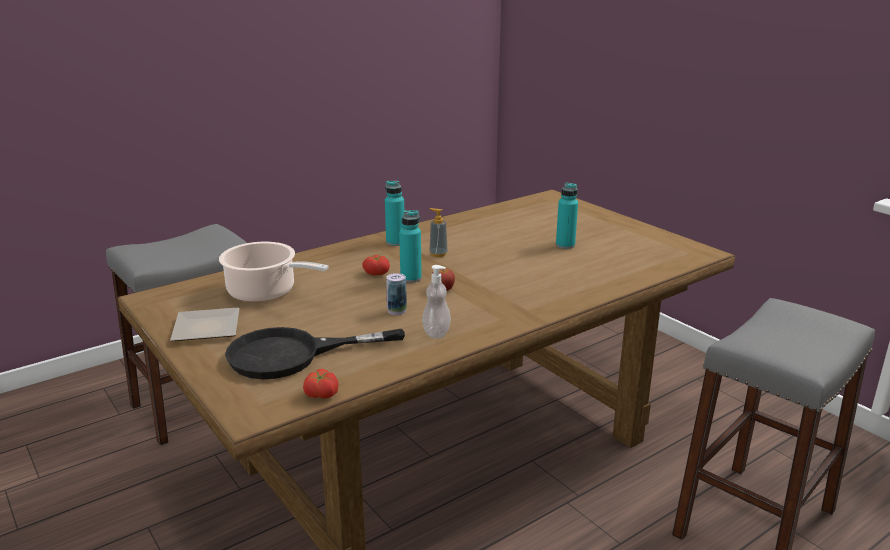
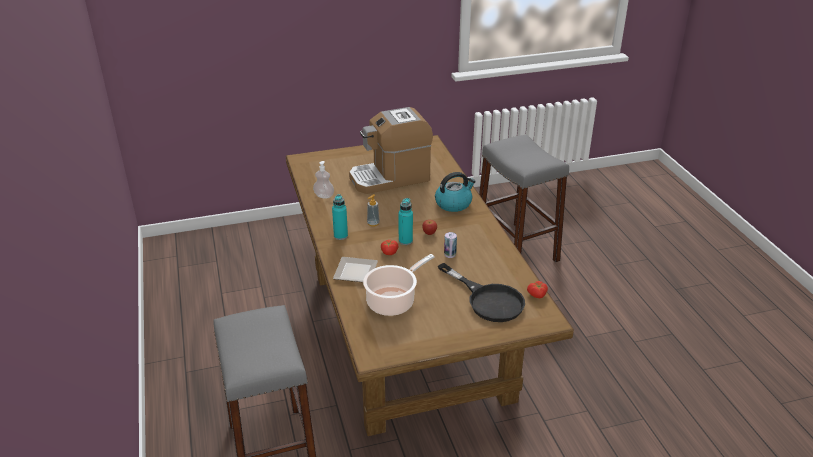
camera: 70 degrees left, 10 degrees up
plate [170,308,239,341] -> plate moved to [333,257,378,283]
black frying pan [225,327,405,379] -> black frying pan turned 45 degrees counterclockwise [438,263,525,322]
soap dispenser [422,265,451,338] -> soap dispenser moved to [313,161,334,199]
turquoise bottle [556,182,578,249] -> coffee machine [349,107,433,194]
none -> kettle [435,172,476,212]

